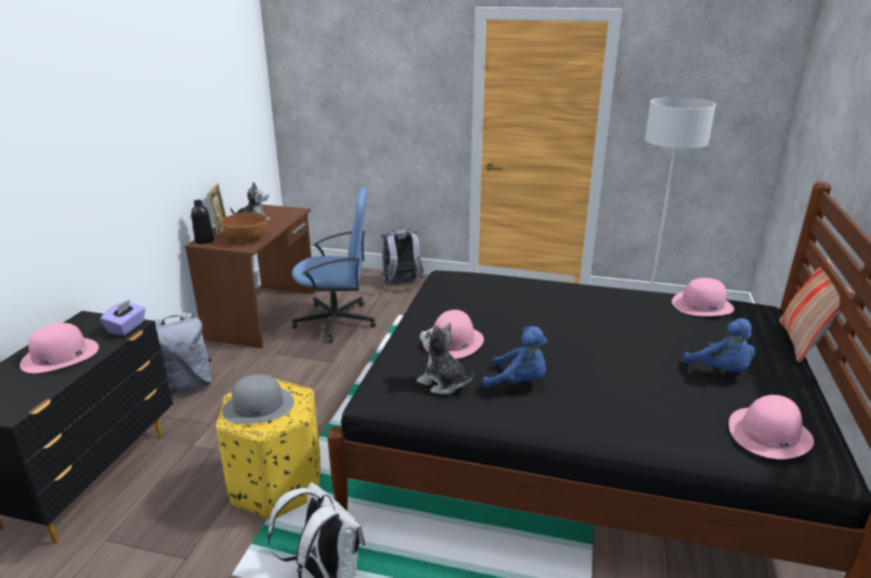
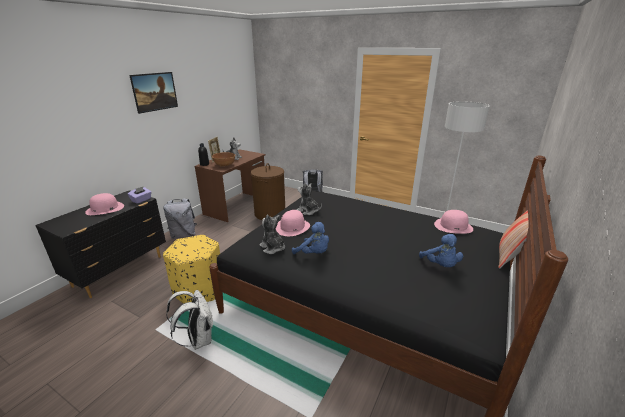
camera: 15 degrees right, 0 degrees up
grey hat [222,374,294,424] -> none
blue office chair [292,188,376,343] -> brown laundry basket [251,163,285,220]
pink hat [728,395,814,459] -> none
none -> picture [129,72,178,114]
none -> plush toy [296,183,322,215]

